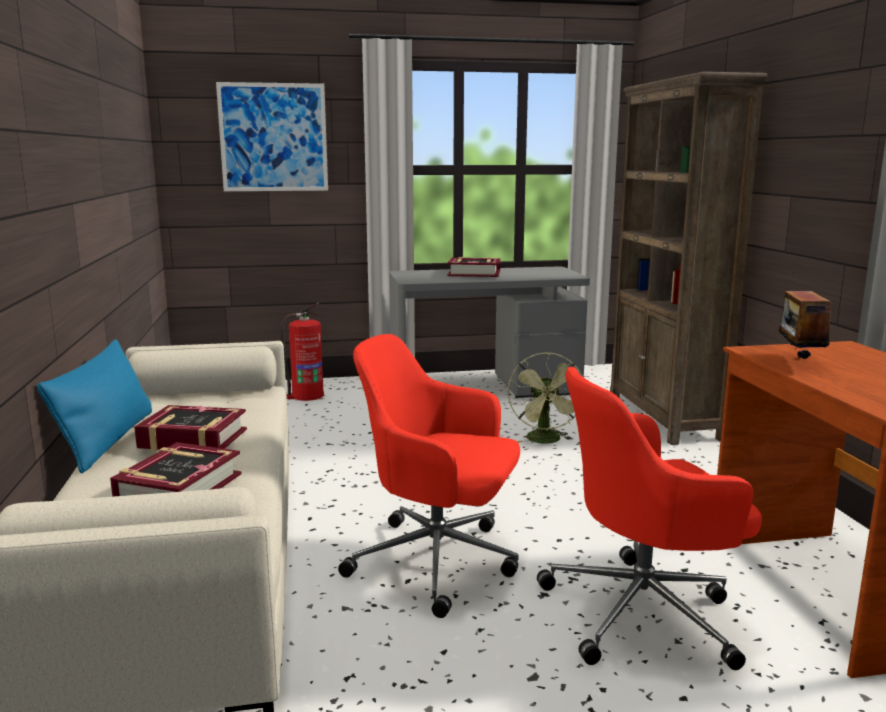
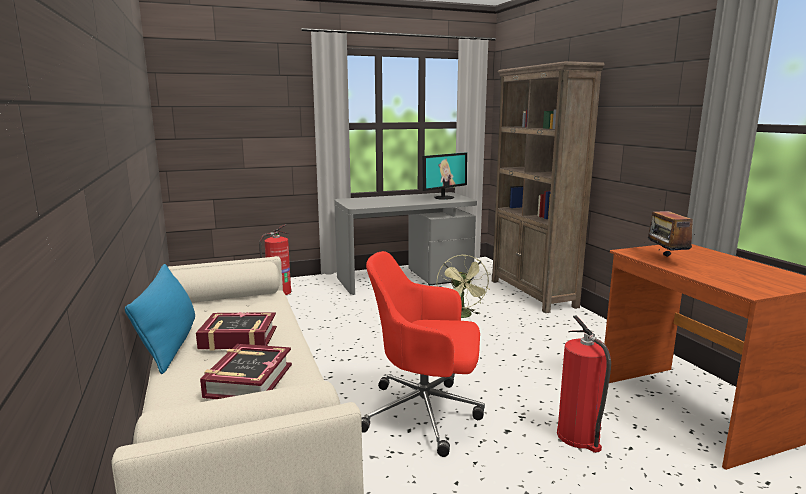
camera: 10 degrees left, 0 degrees up
picture [216,82,328,191] -> none
book [447,257,500,277] -> none
red office chair [537,367,762,670] -> fire extinguisher [557,316,611,453]
none -> monitor [422,152,467,200]

